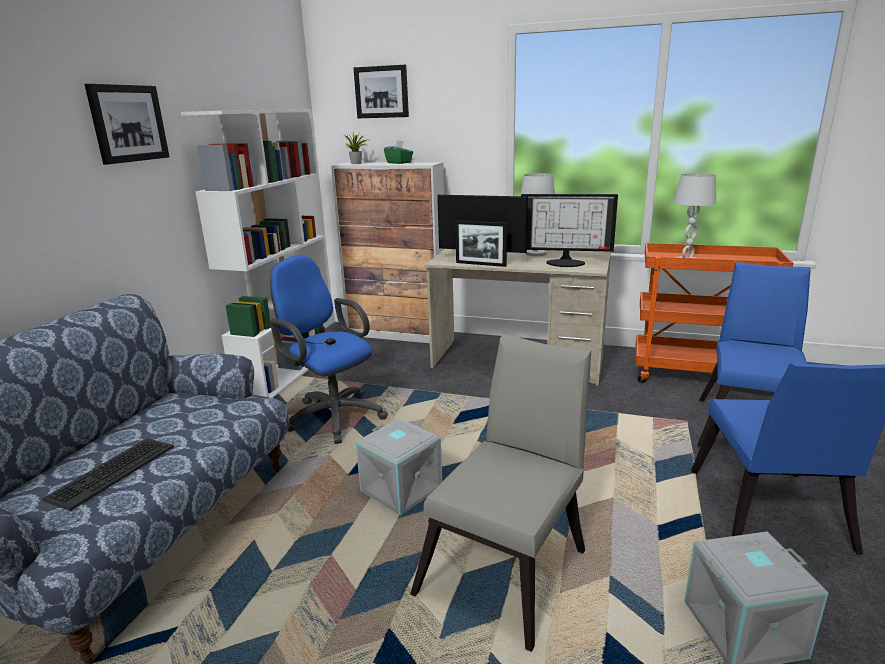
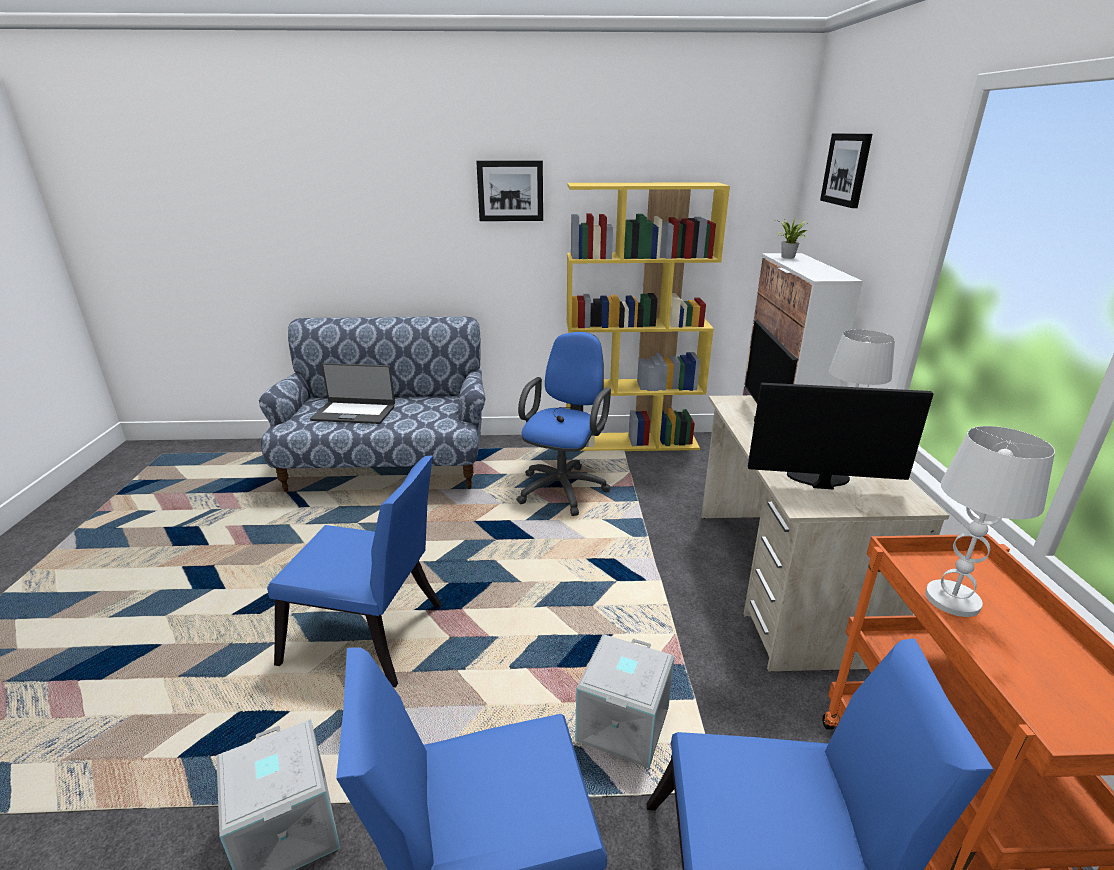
camera: 70 degrees right, 5 degrees up
keyboard [42,438,174,511] -> laptop [310,363,395,424]
white bookcase [181,109,331,398] -> yellow bookcase [566,182,730,451]
grey storage box [356,418,442,516] -> grey storage box moved to [575,634,674,768]
green tissue box [384,140,413,164] -> none
grey chair [410,334,591,652] -> blue chair [267,455,442,688]
picture frame [455,220,507,267] -> none
monitor [521,194,618,267] -> monitor turned 105 degrees clockwise [748,383,933,490]

